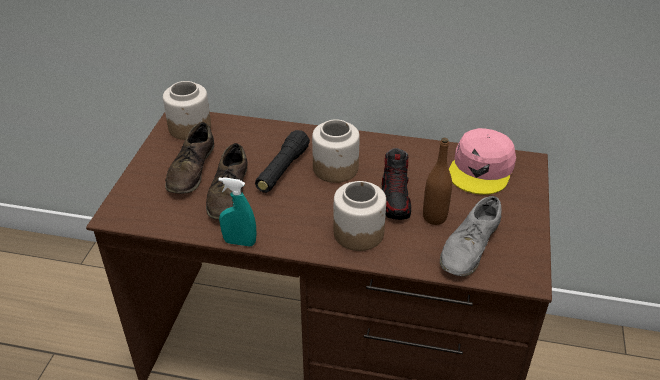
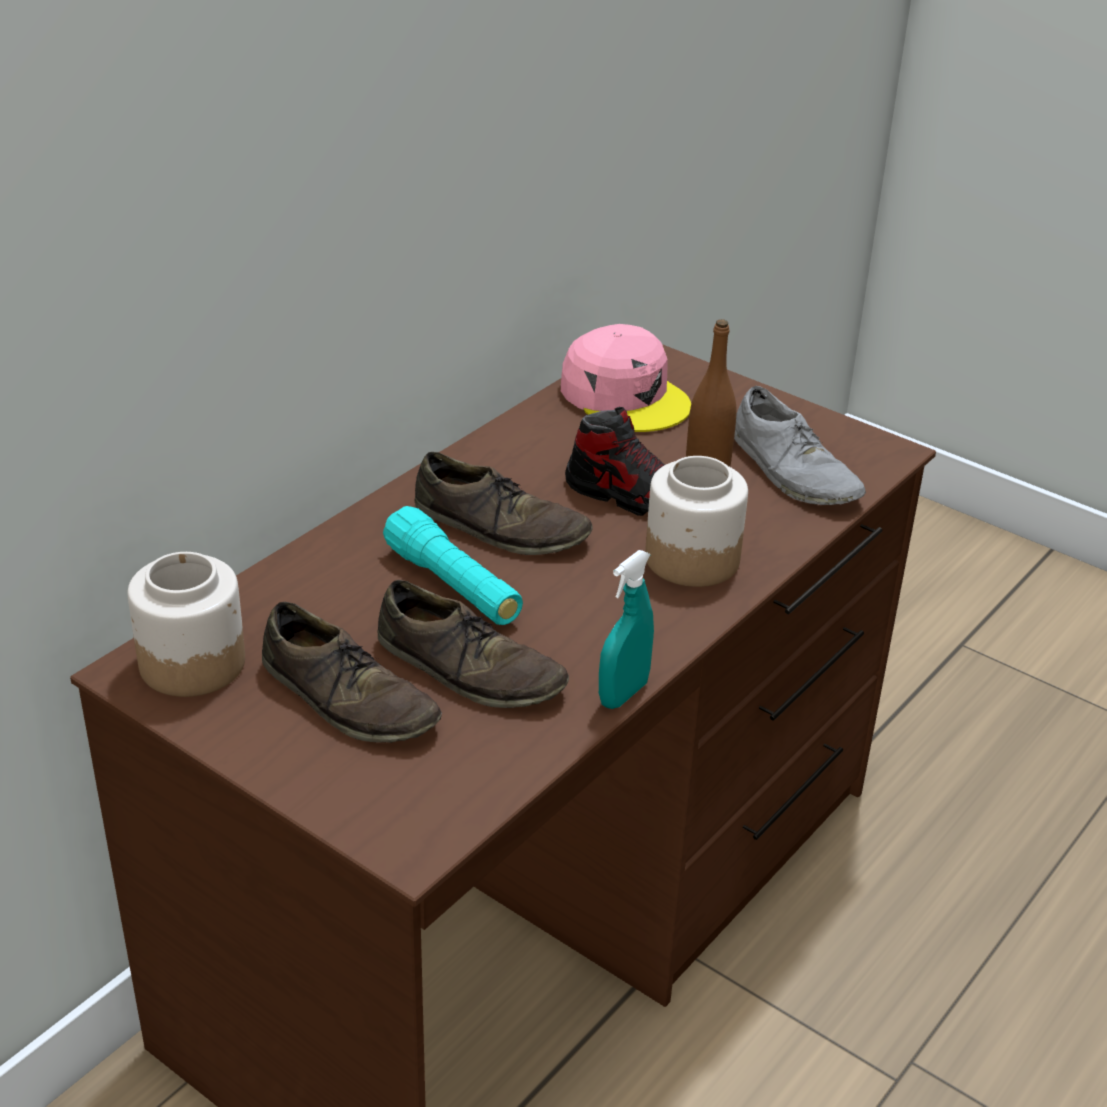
camera: 65 degrees left, 5 degrees down
black flashlight [255,130,310,193] -> turquoise flashlight [383,506,523,625]
jar [312,119,360,183] -> brown shoe [414,452,593,555]

